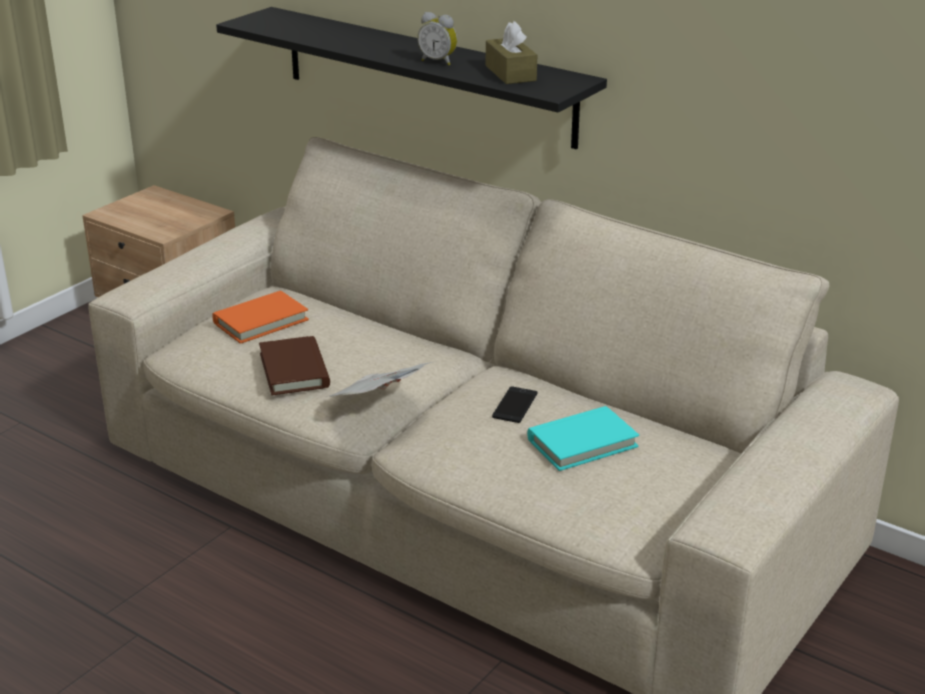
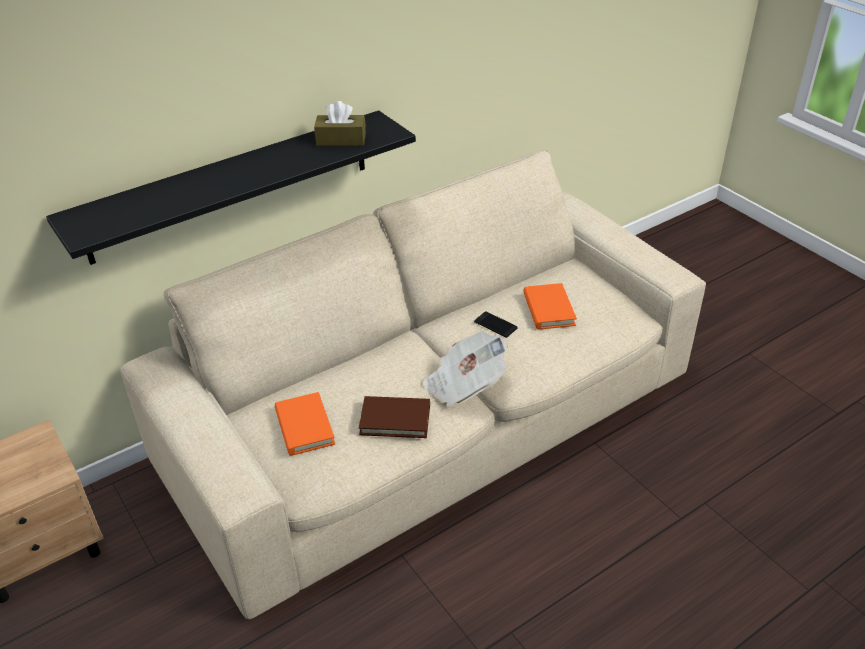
camera: 70 degrees left, 10 degrees up
alarm clock [417,12,457,66] -> none
turquoise book [527,406,639,471] -> orange book [523,283,577,330]

